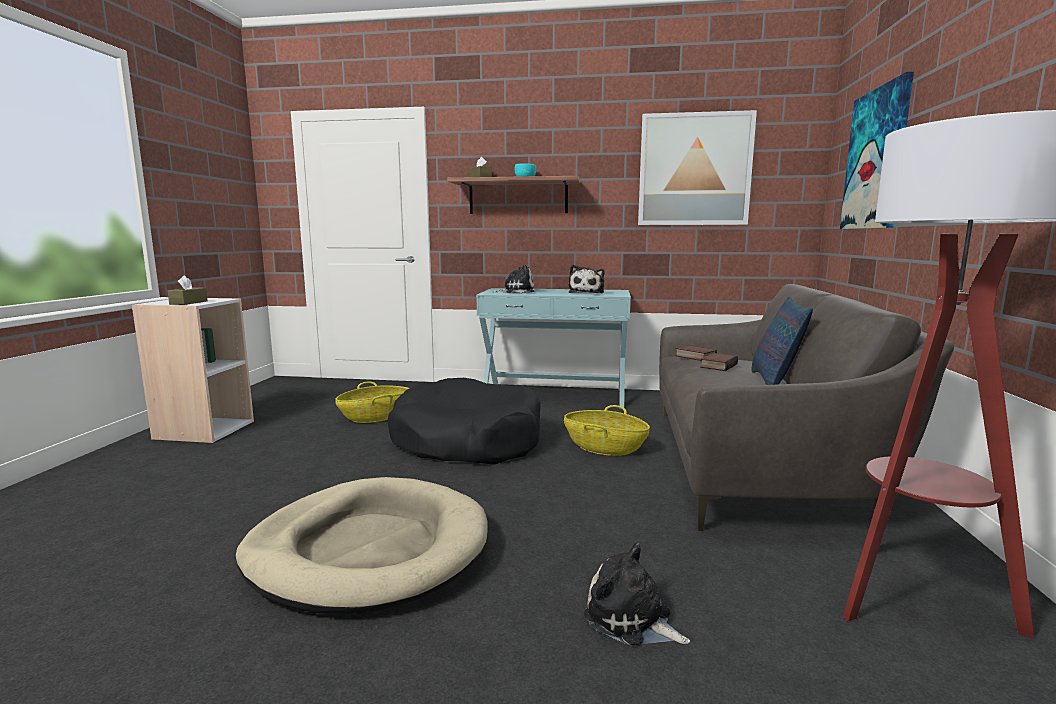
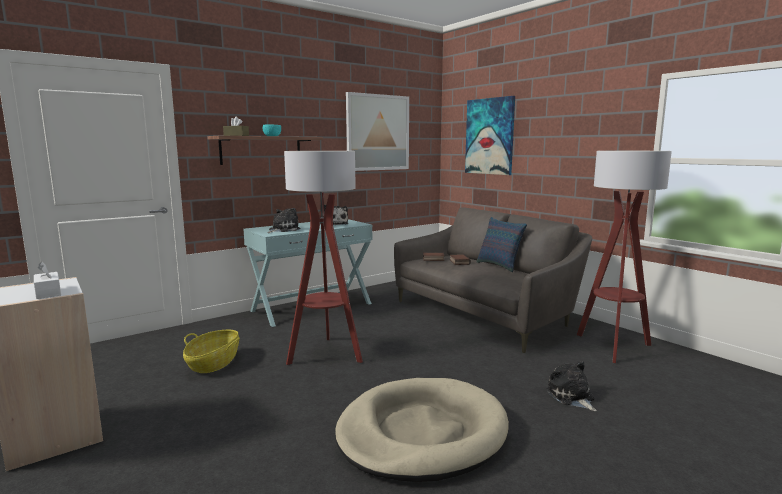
camera: 45 degrees left, 0 degrees up
brown tissue box [168,275,208,305] -> white tissue box [34,262,61,299]
black dog bed [388,378,541,465] -> floor lamp [284,151,363,365]
basket [564,405,650,456] -> none
plush toy [584,543,690,646] -> plush toy turned 75 degrees clockwise [547,361,597,411]

